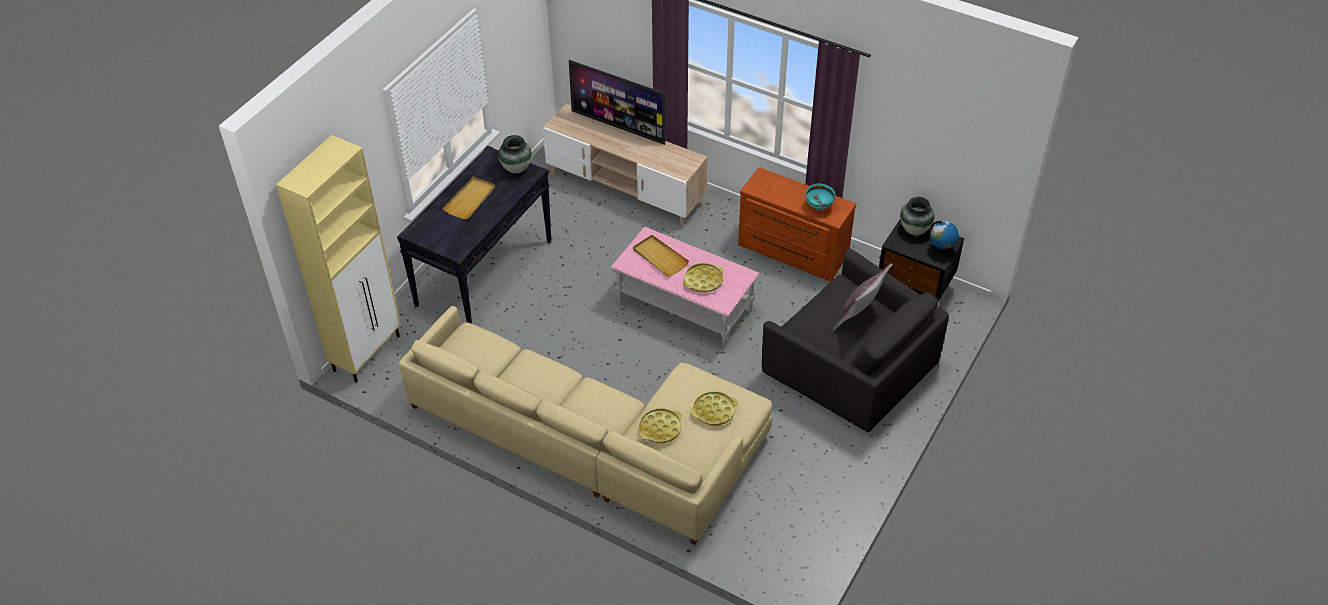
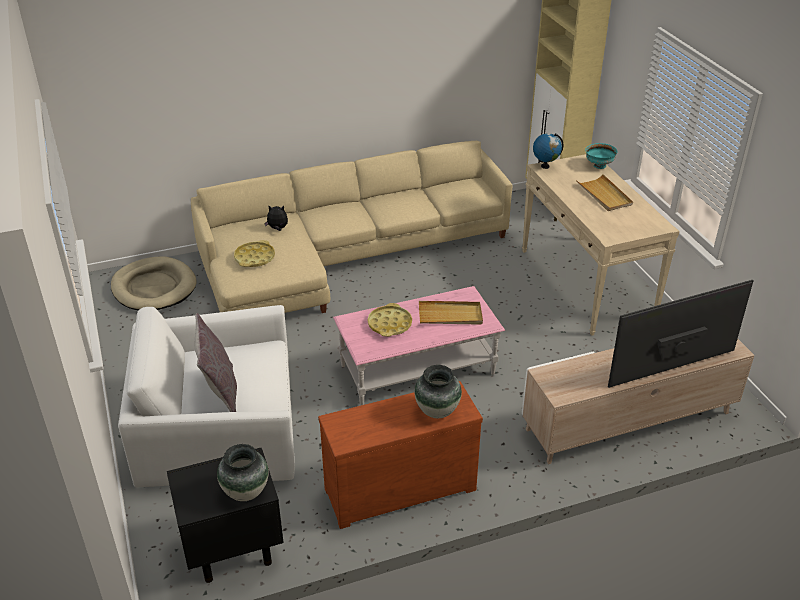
camera: 130 degrees right, 10 degrees down
black console table [397,146,552,324] -> beige console table [522,154,680,336]
vase [498,135,532,174] -> vase moved to [414,365,462,418]
yellow tray [639,408,682,443] -> plush toy [264,205,288,231]
black armchair [762,249,949,432] -> white armchair [118,305,295,488]
turquoise bowl [806,184,836,210] -> turquoise bowl moved to [585,143,618,169]
globe [930,221,959,253] -> globe moved to [533,133,564,169]
none -> beige dog bed [111,256,197,310]

